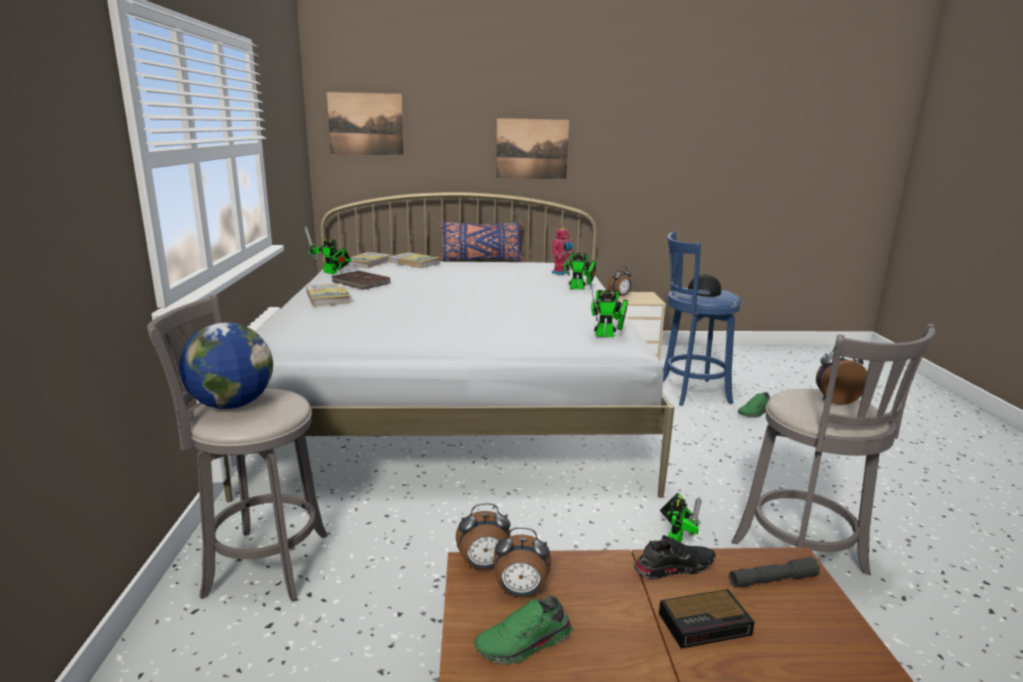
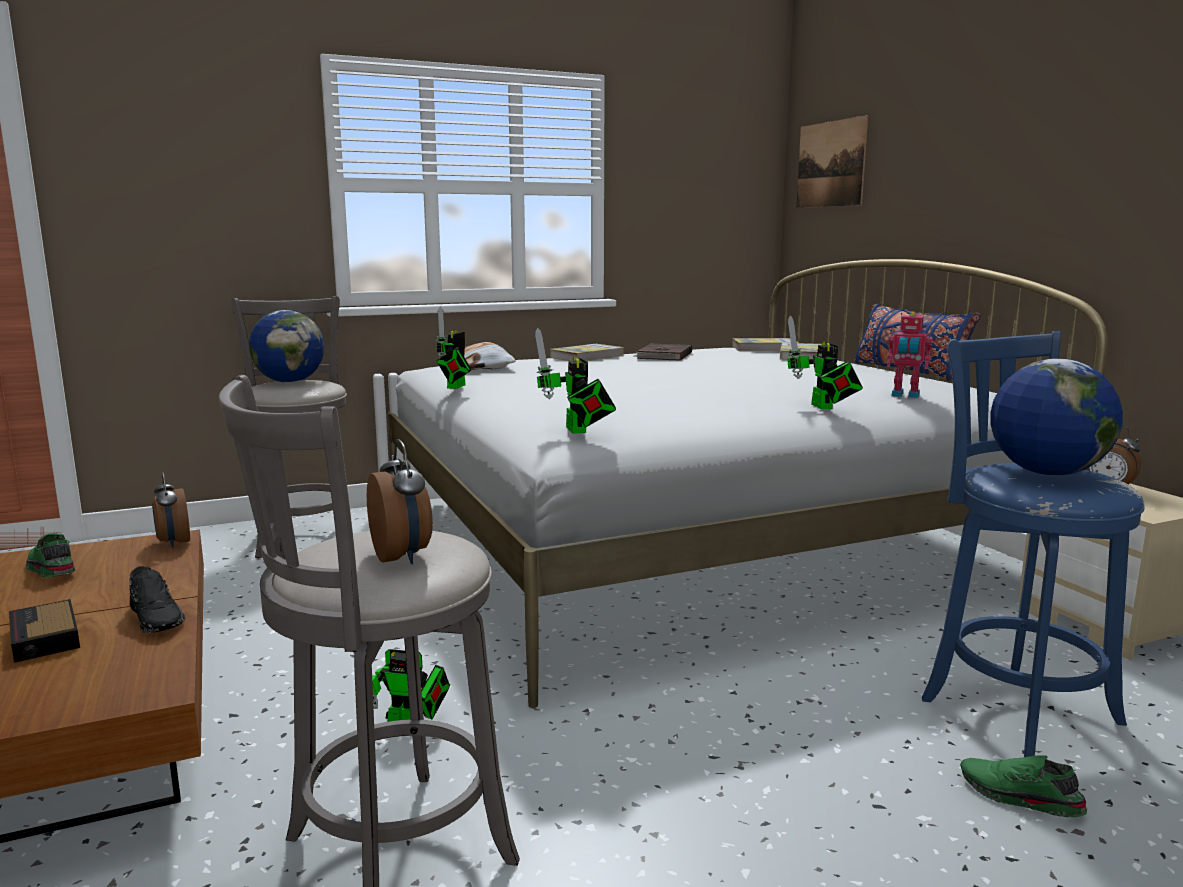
camera: 70 degrees right, 5 degrees down
toy robot [305,226,351,274] -> toy robot moved to [436,307,472,389]
alarm clock [493,527,551,597] -> none
picture [496,118,569,179] -> none
black cap [688,274,721,297] -> globe [990,359,1123,476]
grey flashlight [729,557,820,588] -> none
none -> pillow [464,342,516,370]

